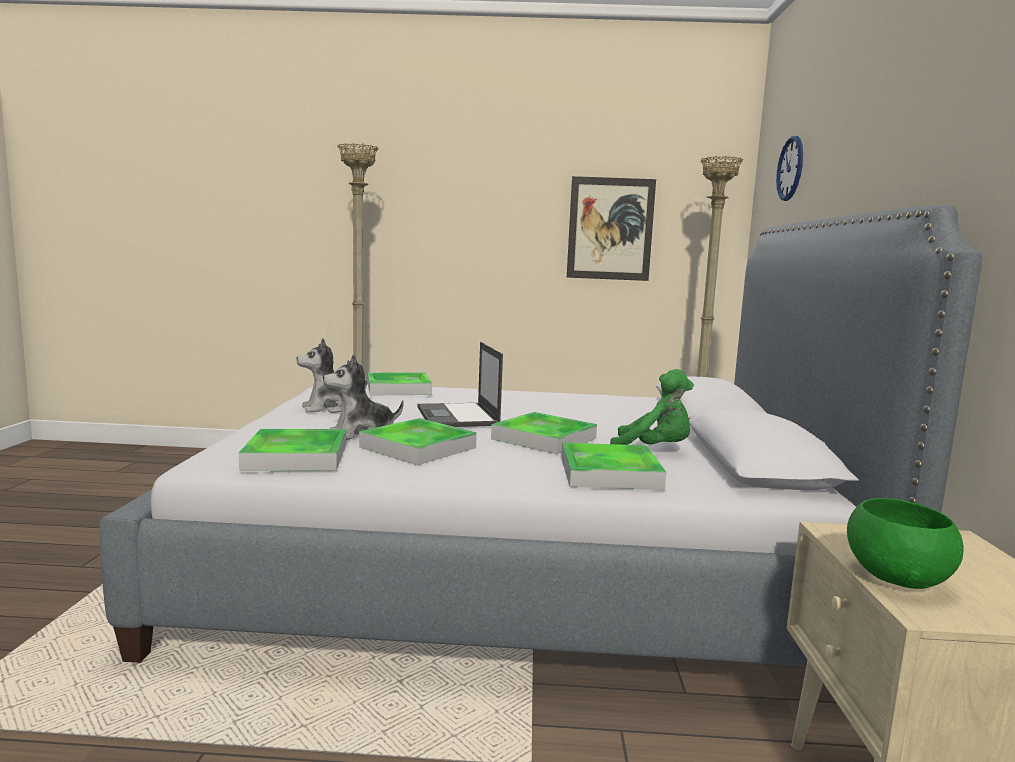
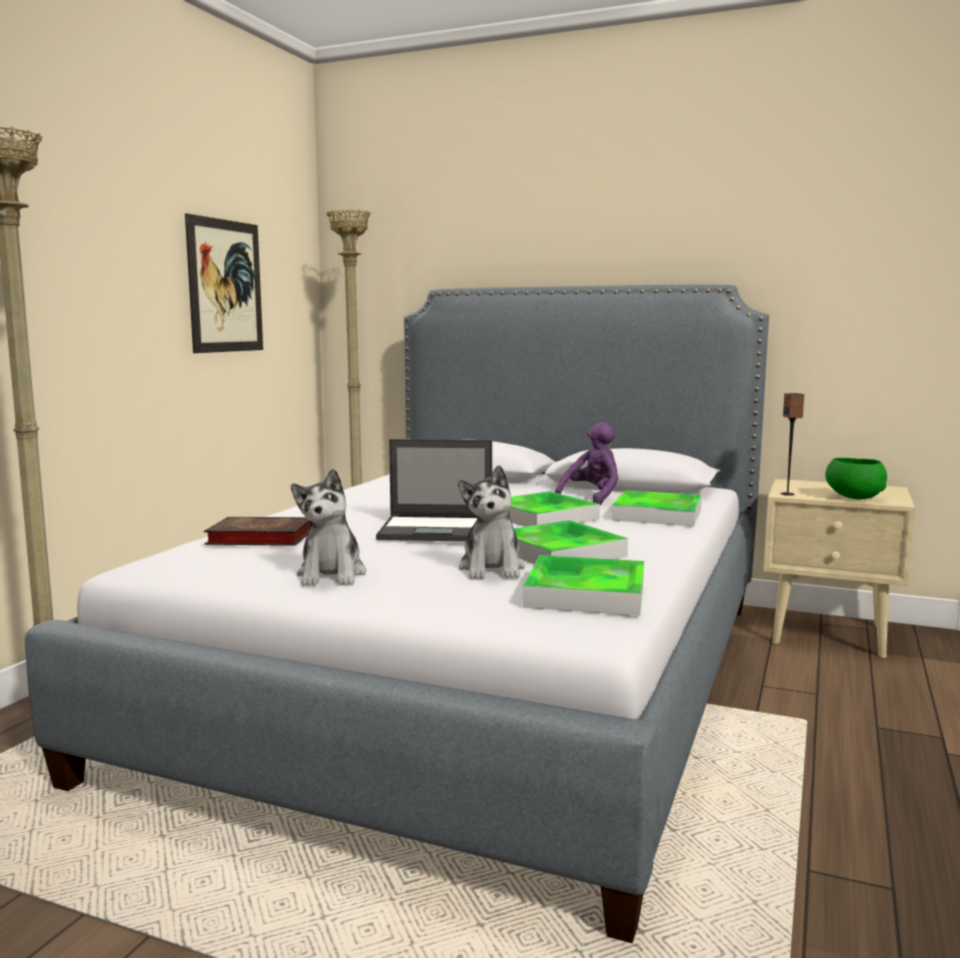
camera: 70 degrees left, 0 degrees up
tray [368,373,432,395] -> book [204,517,313,546]
green plush toy [610,369,694,445] -> purple plush toy [554,422,619,506]
wall clock [776,136,803,201] -> none
none -> speaker [781,393,804,496]

